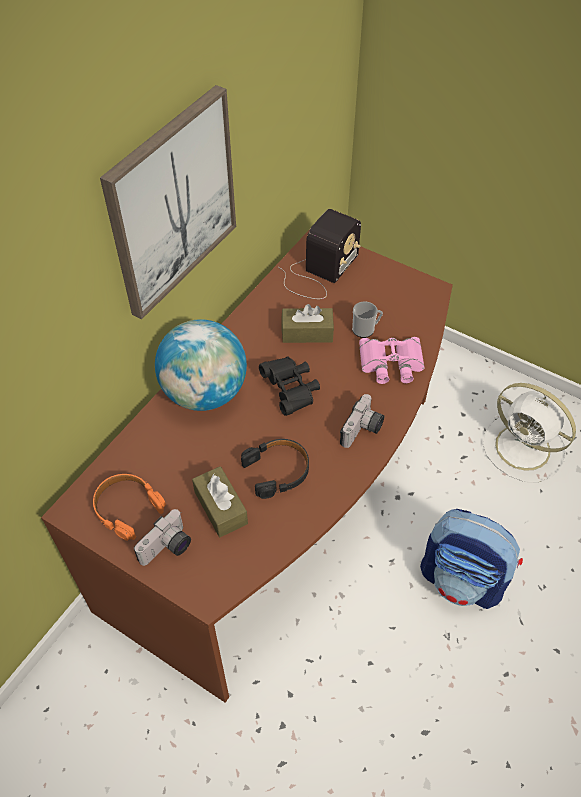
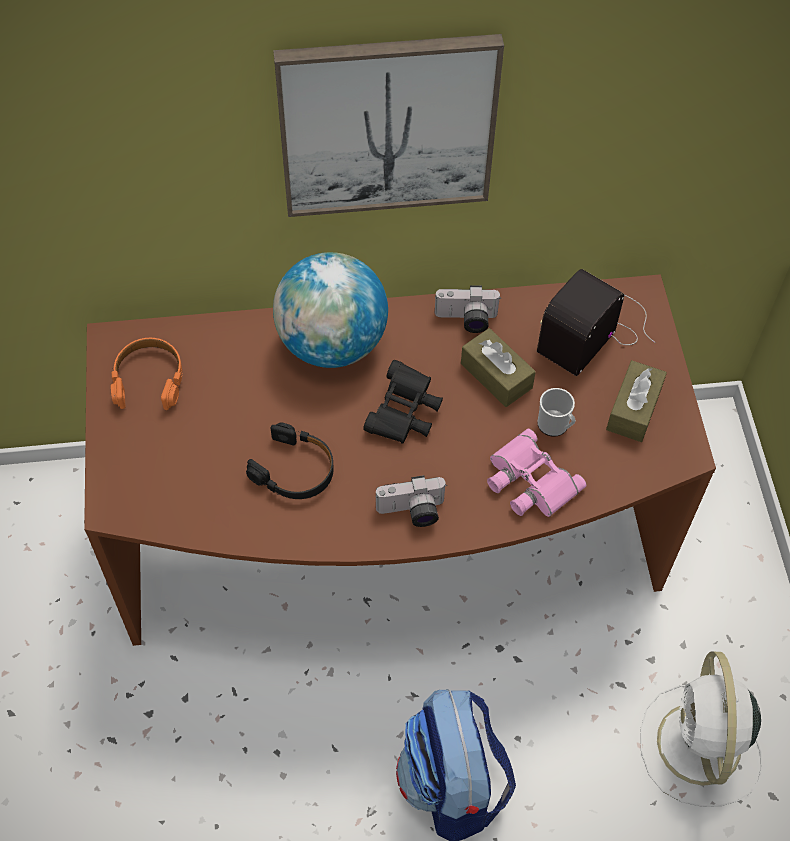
camera: 50 degrees right, 5 degrees up
camera [134,509,191,566] -> camera moved to [435,285,500,333]
brown tissue box [192,466,248,537] -> brown tissue box moved to [606,360,667,442]
radio [278,209,361,299] -> radio turned 135 degrees clockwise [537,269,655,376]

